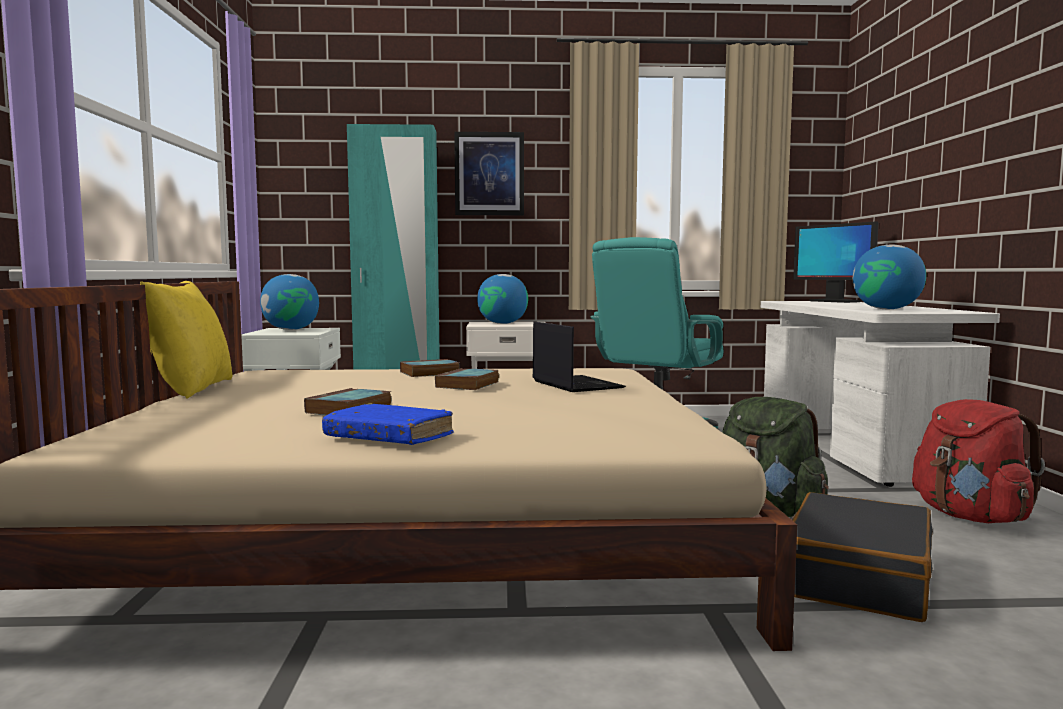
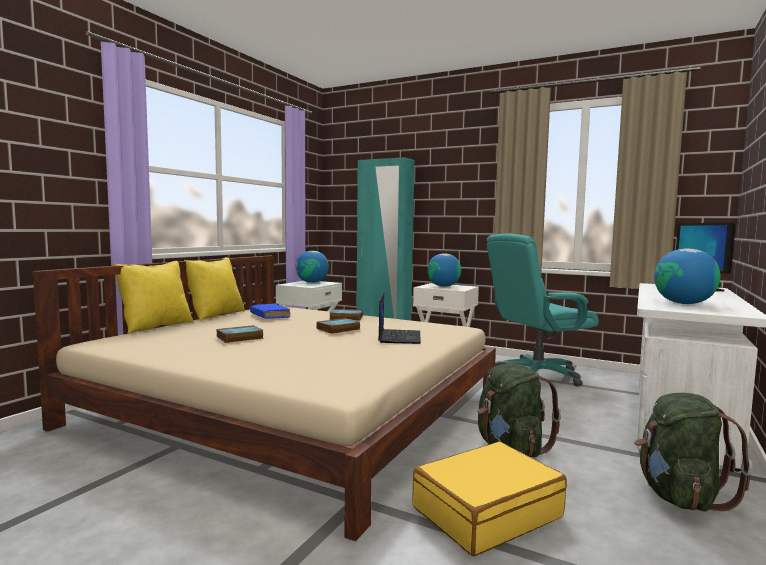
camera: 30 degrees right, 0 degrees up
blue book [322,403,454,445] -> blue book moved to [250,303,290,319]
picture [454,132,524,215] -> none
black suitcase [791,492,933,622] -> yellow suitcase [412,442,567,556]
red backpack [912,399,1045,523] -> green backpack [634,393,753,511]
none -> yellow pillow [114,261,193,334]

